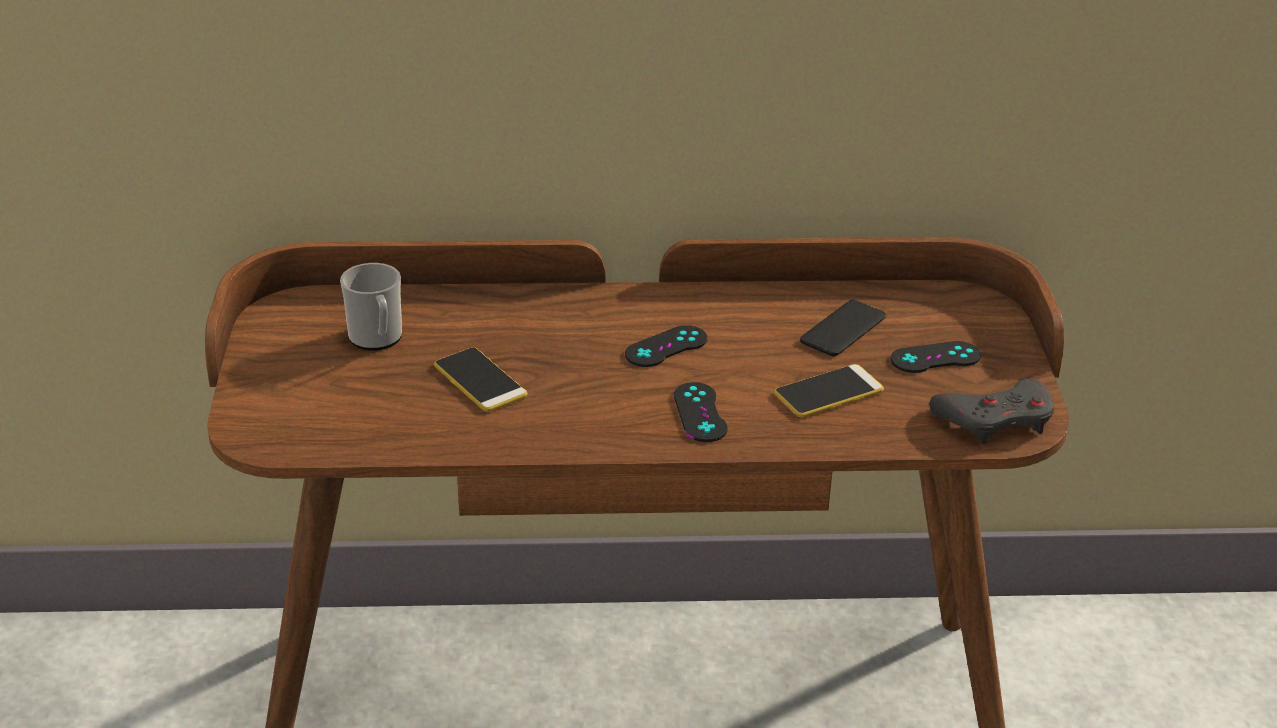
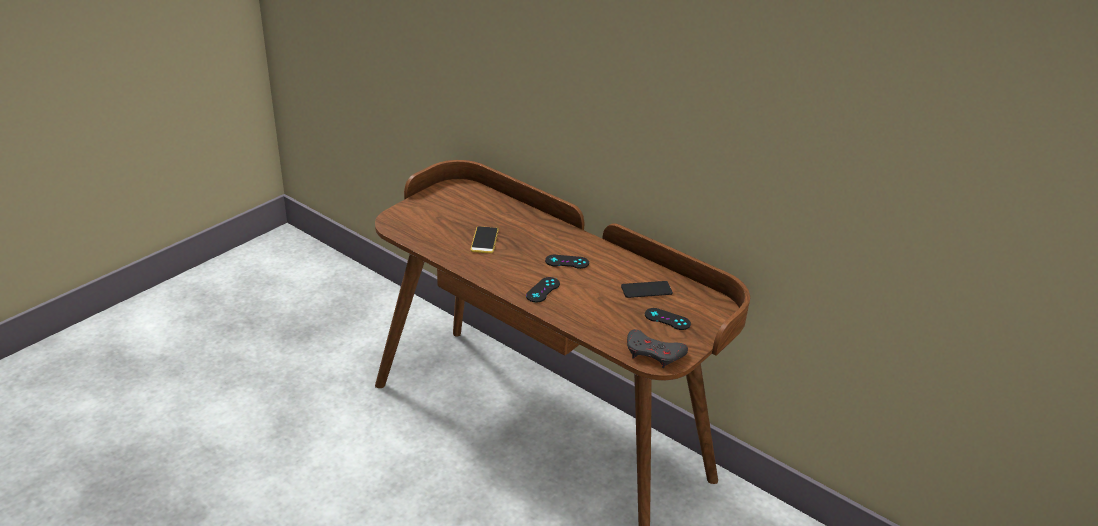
camera: 40 degrees right, 0 degrees up
mug [340,263,402,351] -> none
phone [774,364,884,418] -> none

